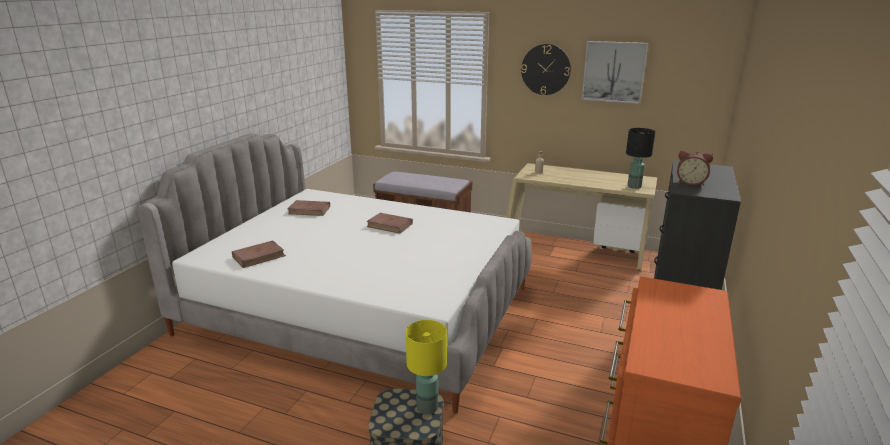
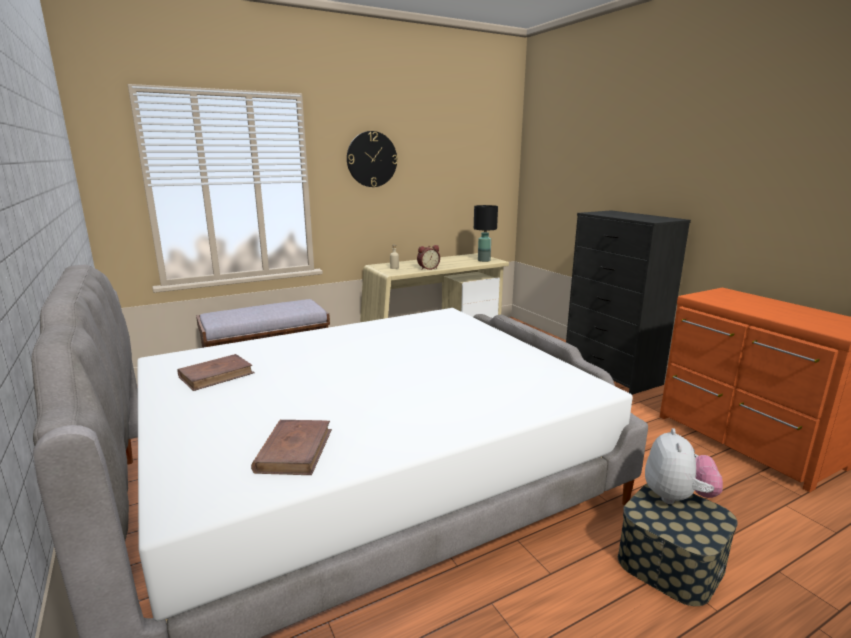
camera: 50 degrees left, 5 degrees down
brown book [366,213,413,234] -> none
yellow table lamp [406,320,447,414] -> plush toy [645,428,723,504]
picture [582,41,648,104] -> none
alarm clock [677,150,713,186] -> alarm clock moved to [417,245,440,270]

